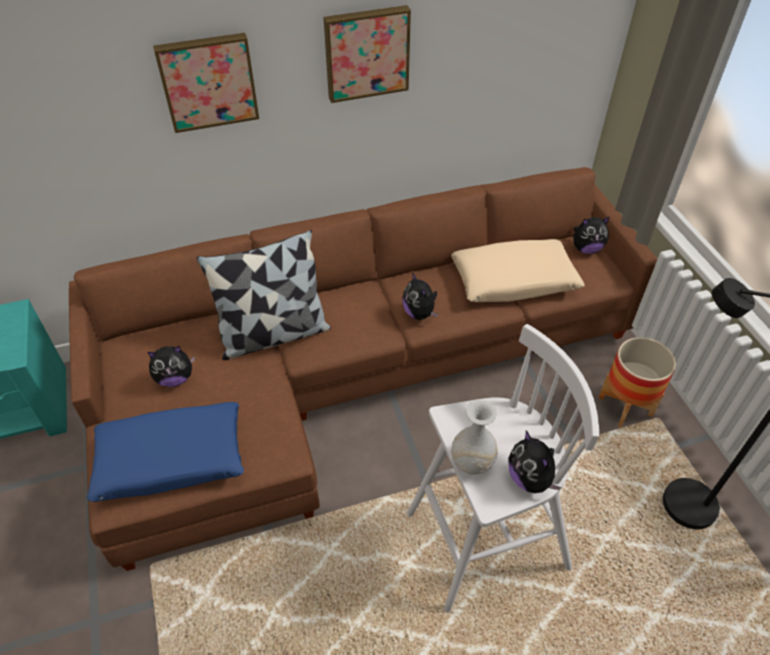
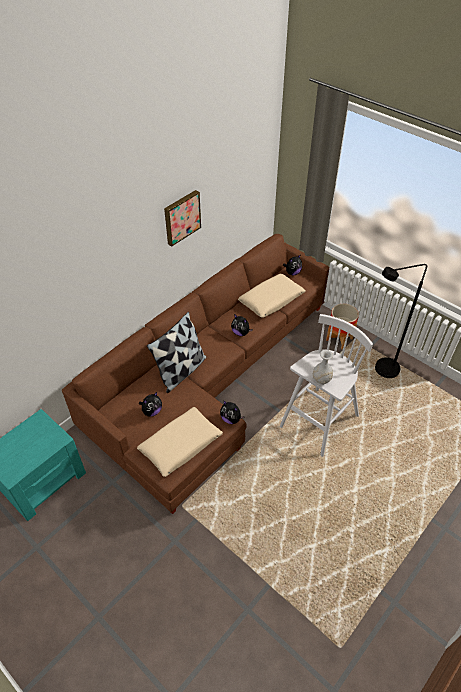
camera: 30 degrees left, 0 degrees up
blue pillow [87,402,244,502] -> beige pillow [137,407,223,477]
picture [153,33,259,133] -> none
plush toy [508,431,561,493] -> plush toy moved to [220,400,245,424]

